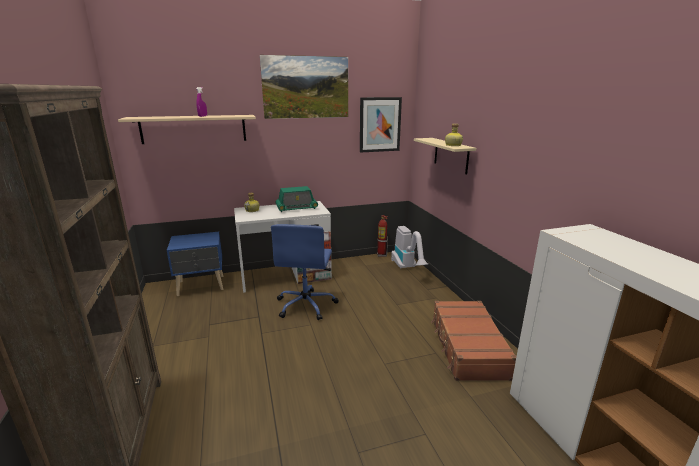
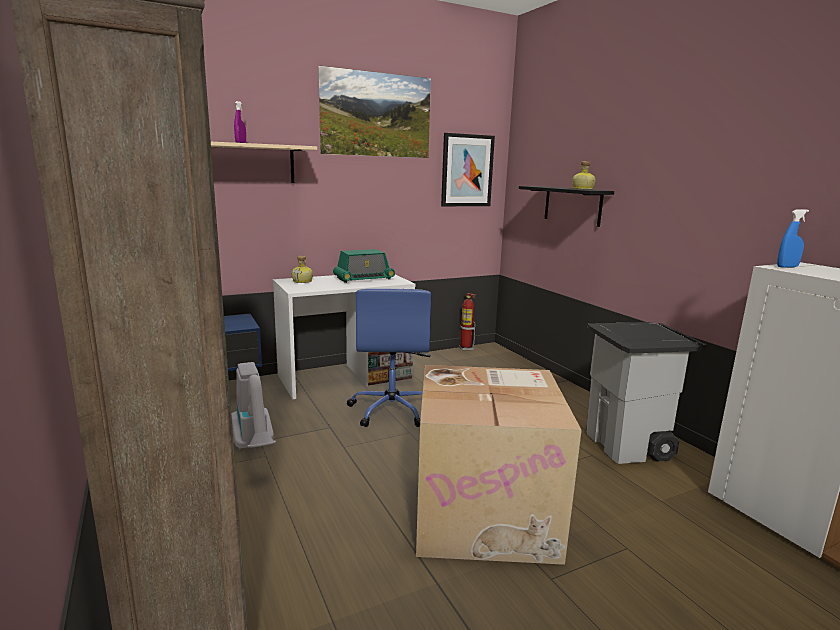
camera: 10 degrees left, 5 degrees down
vacuum cleaner [391,226,428,269] -> vacuum cleaner moved to [231,362,276,450]
beige shelf [414,138,476,175] -> black shelf [519,186,614,227]
brown suitcase [431,301,517,381] -> grey trash can [586,322,707,464]
none -> cardboard box [416,365,582,565]
none -> blue spray bottle [777,209,809,267]

